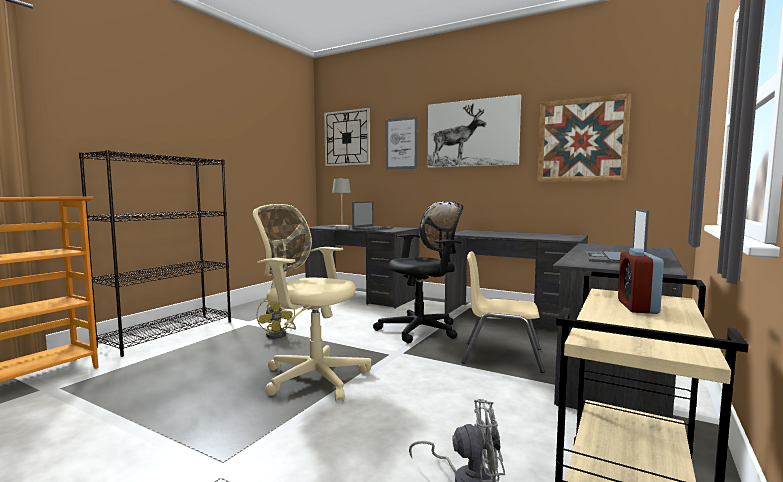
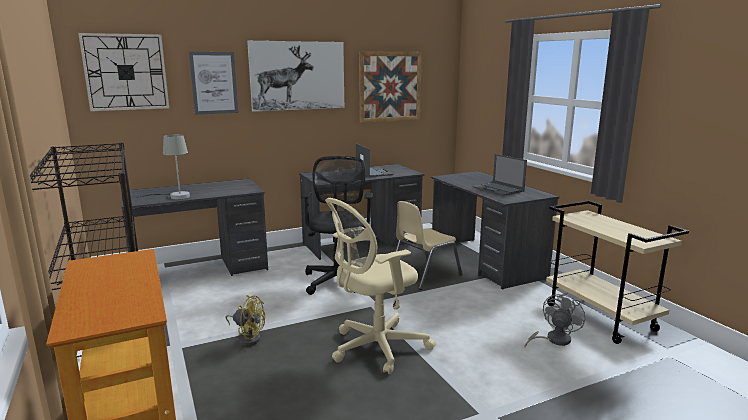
camera: 55 degrees left, 10 degrees up
laptop [352,201,394,231] -> laptop moved to [356,143,394,177]
alarm clock [618,248,664,314] -> none

